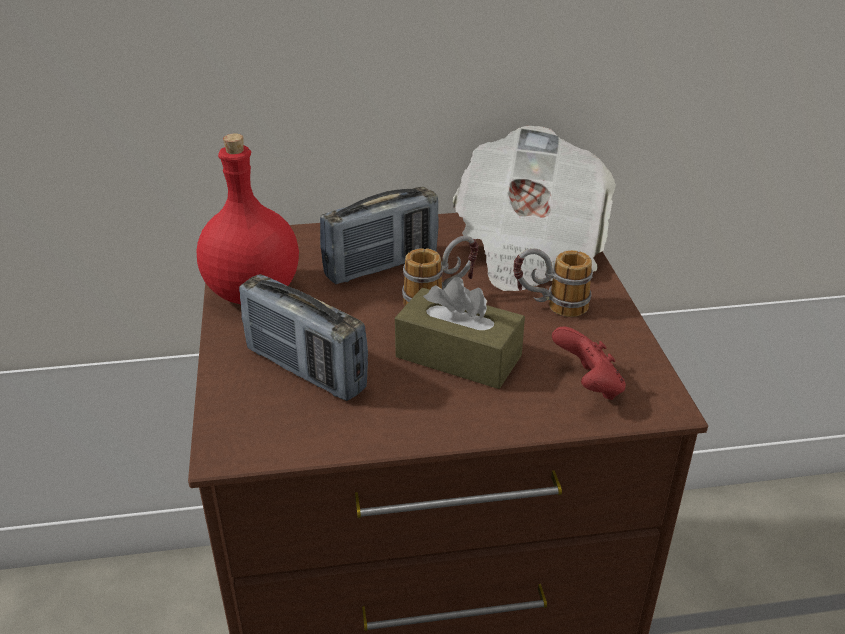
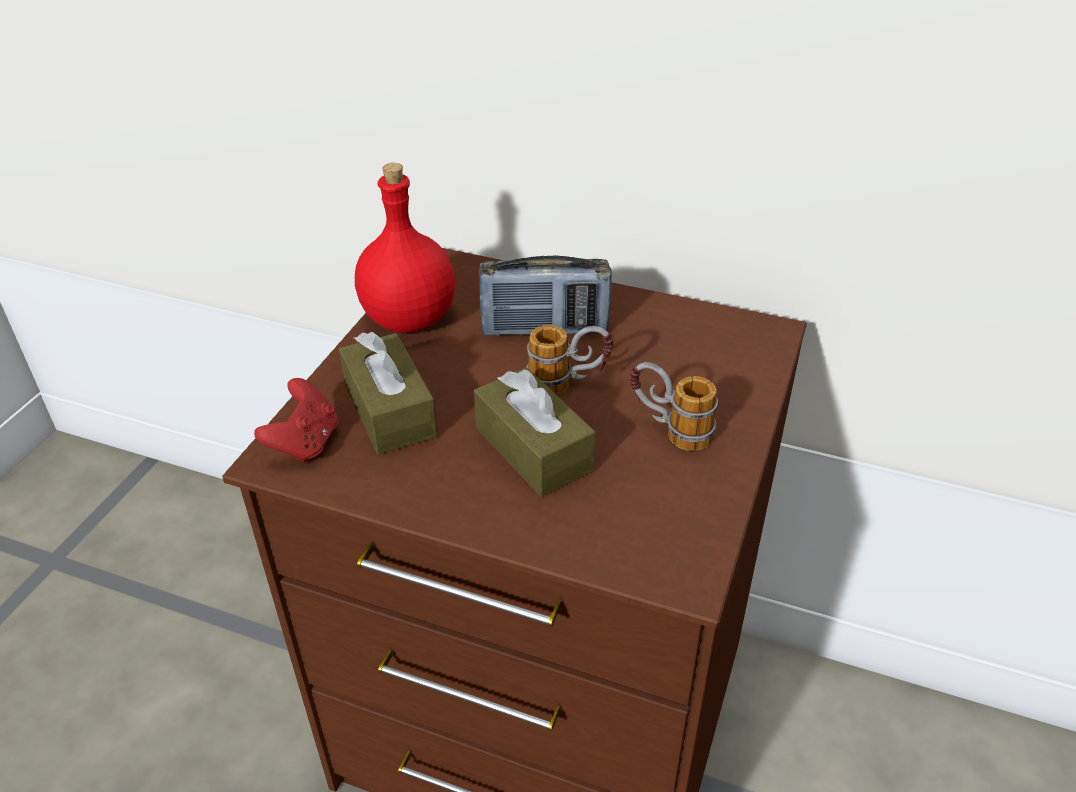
camera: 30 degrees right, 5 degrees up
radio [239,274,368,401] -> brown tissue box [339,332,438,455]
newspaper [453,126,616,291] -> none
red game controller [552,326,626,400] -> red game controller moved to [254,378,338,463]

